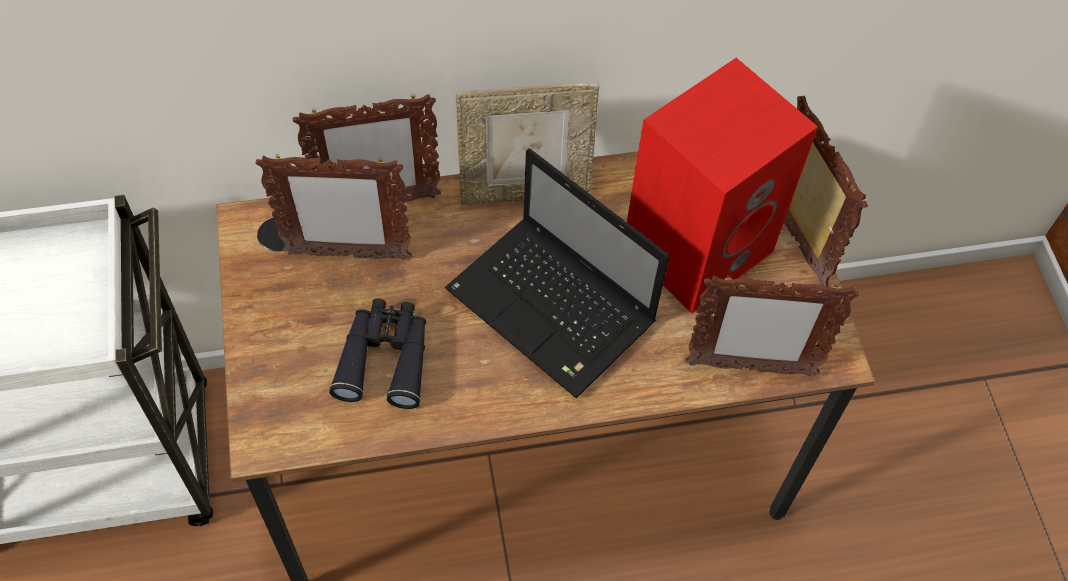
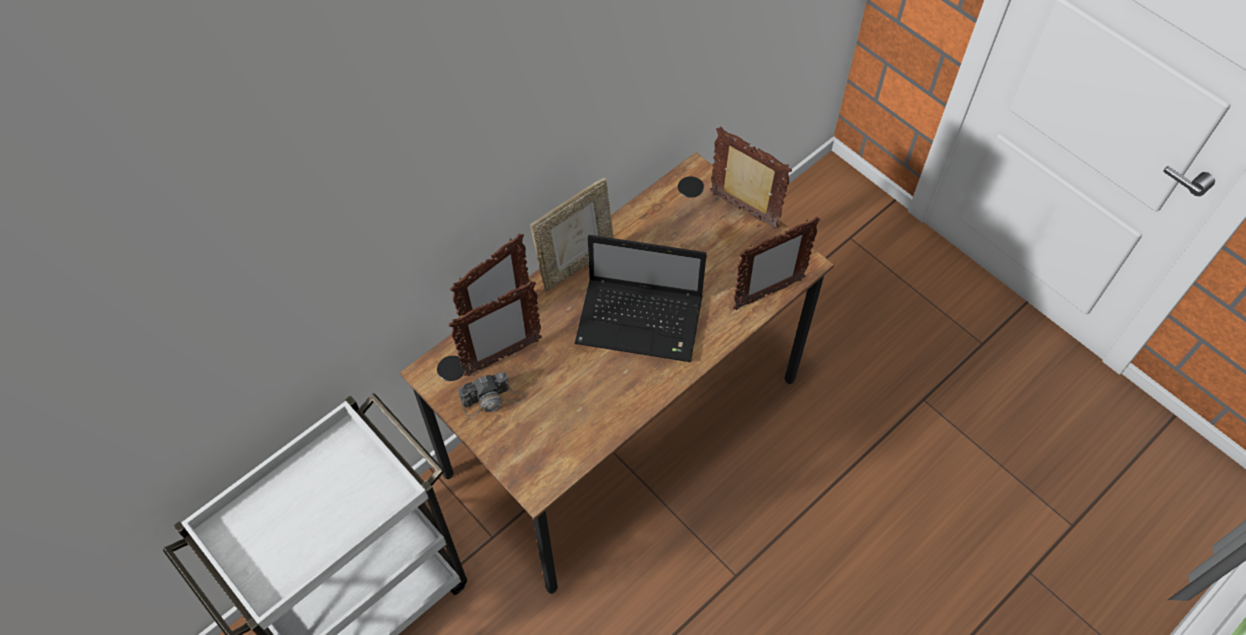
camera: 30 degrees left, 0 degrees up
black binoculars [329,298,426,409] -> none
red speaker [627,58,818,313] -> none
none -> camera [458,372,526,417]

